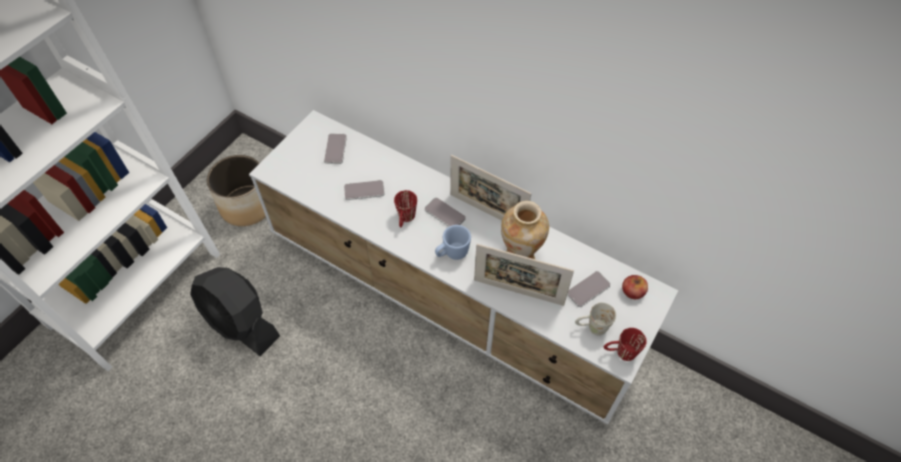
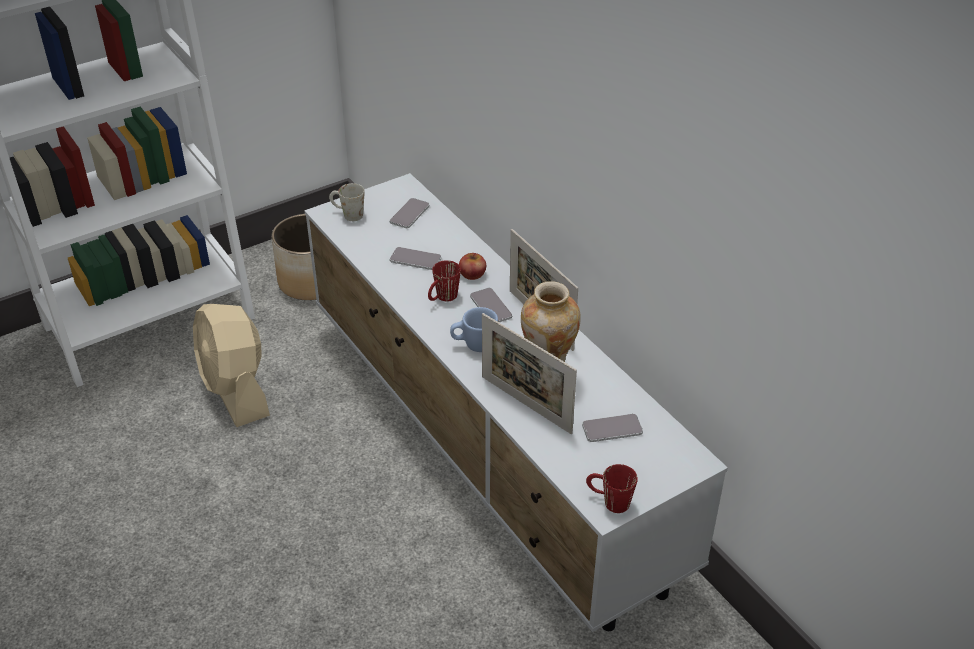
camera: 25 degrees right, 15 degrees down
black fan [190,267,280,356] -> beige fan [193,304,270,427]
white mug [575,302,616,336] -> white mug moved to [329,183,365,221]
apple [622,275,648,299] -> apple moved to [459,253,486,280]

